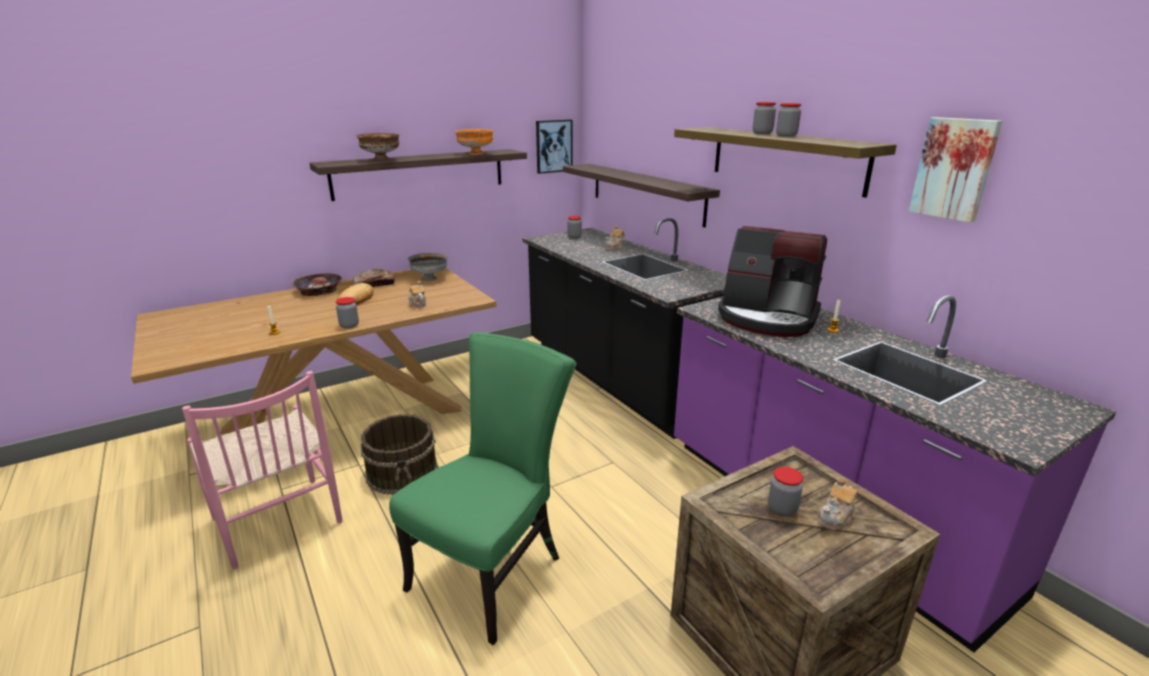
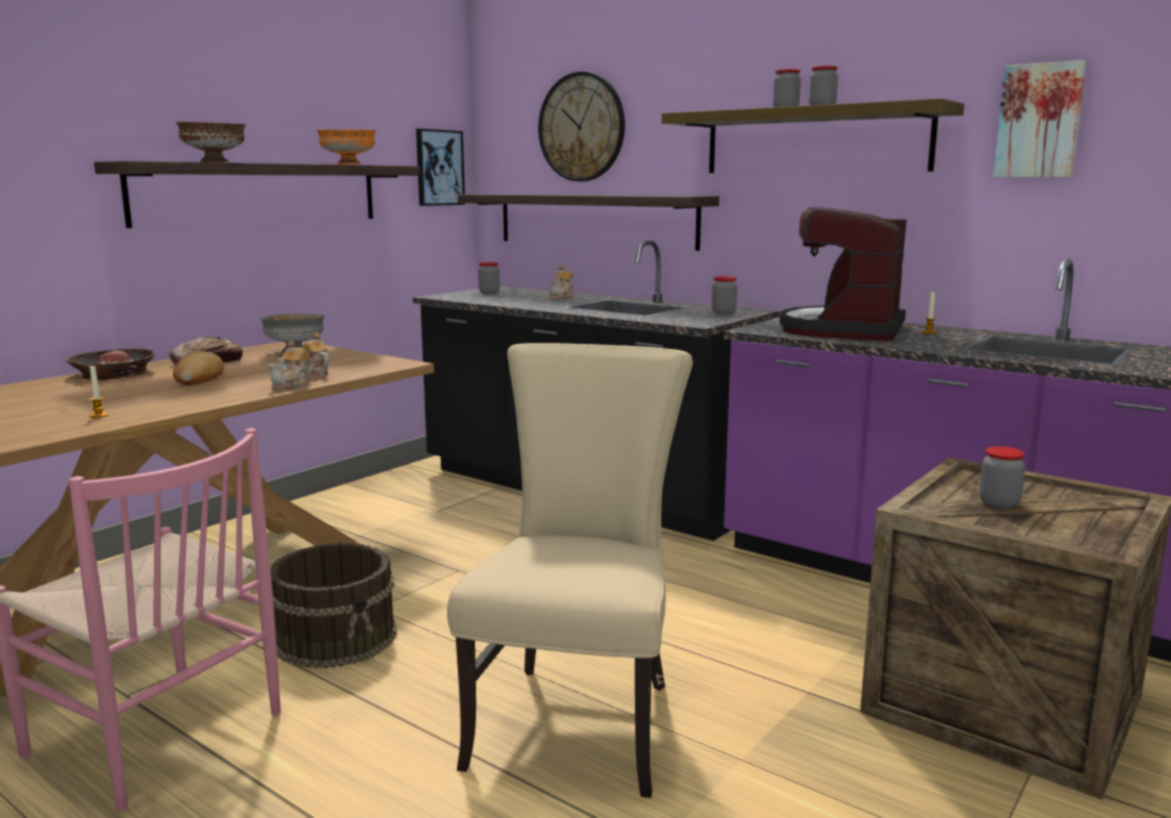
camera: 20 degrees left, 10 degrees down
jar [336,297,359,329] -> jar moved to [712,276,737,314]
green chair [389,332,576,645] -> beige chair [447,343,693,798]
coffee machine [718,226,827,337] -> coffee machine turned 105 degrees clockwise [779,207,907,341]
teapot [817,477,858,531] -> teapot moved to [268,341,313,390]
none -> wall clock [538,72,625,182]

